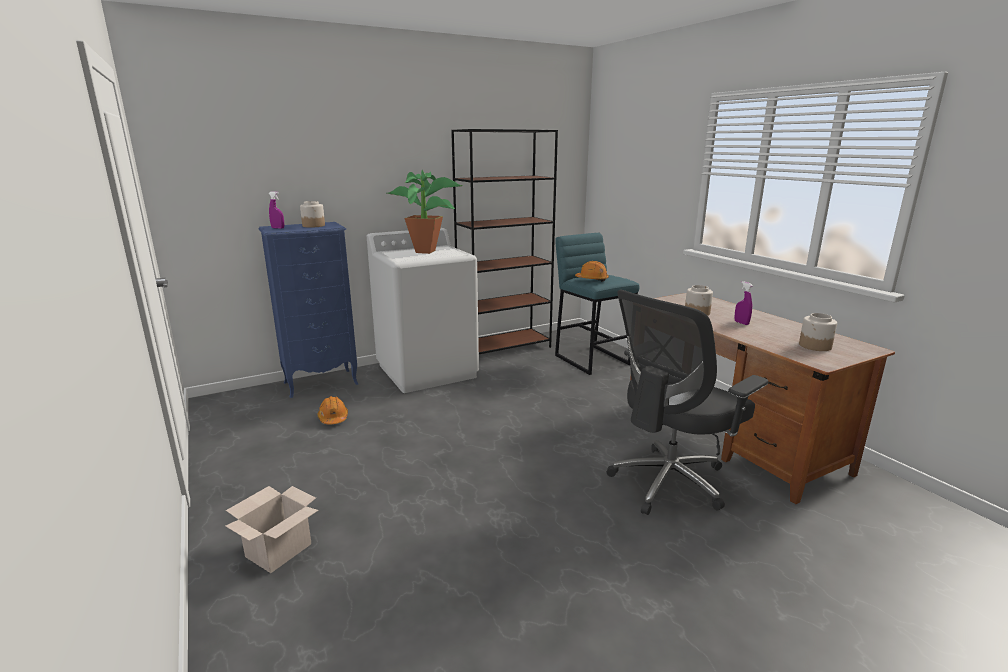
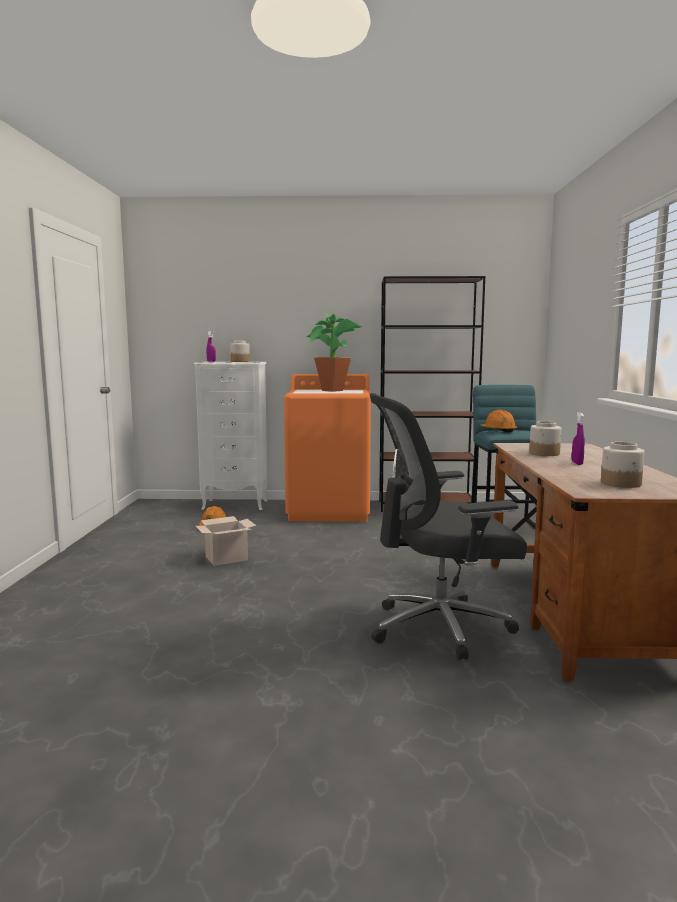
camera: 30 degrees right, 10 degrees down
cardboard box [226,486,318,573] -> cardboard box moved to [196,516,256,566]
blue dresser [259,222,358,398] -> white dresser [193,362,267,510]
white washing machine [367,228,479,393] -> orange washing machine [284,374,371,522]

